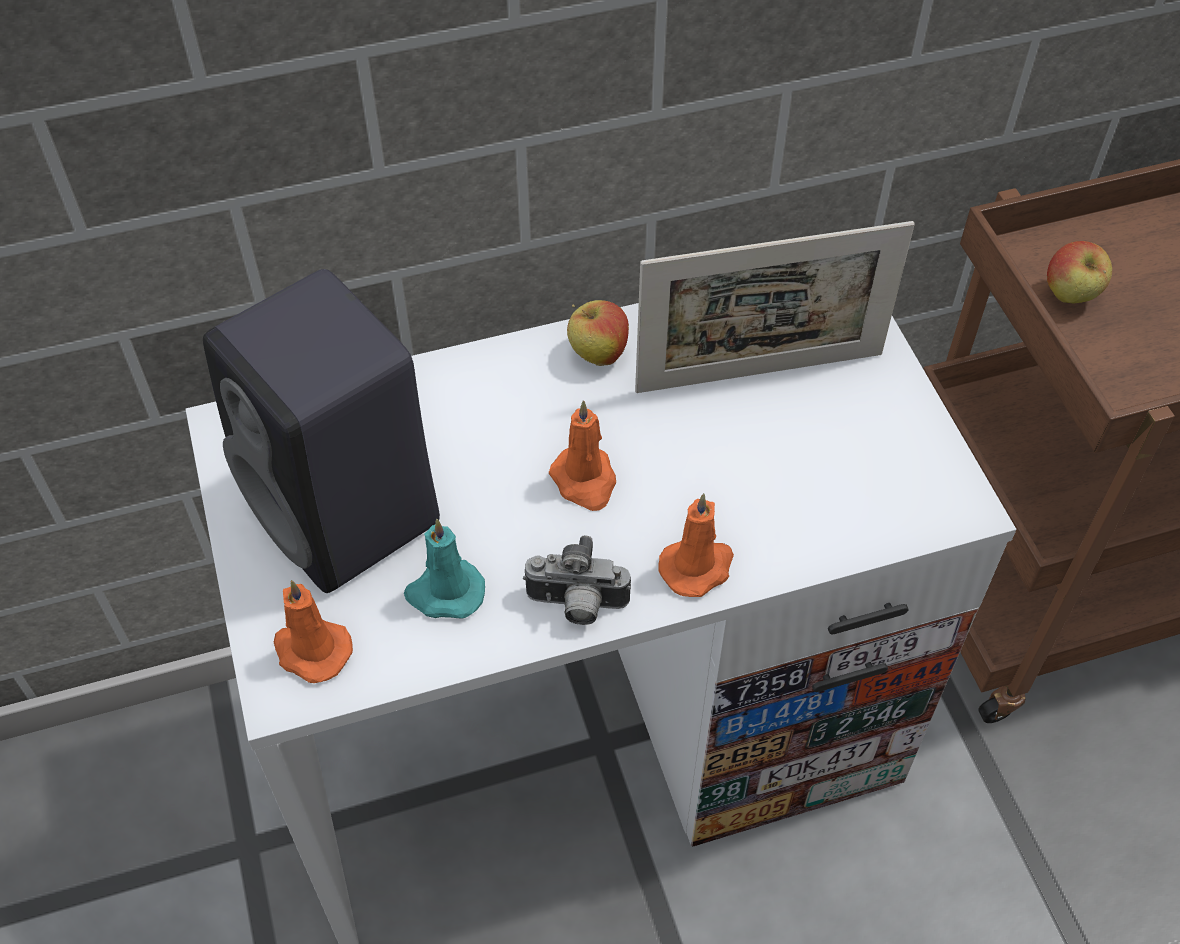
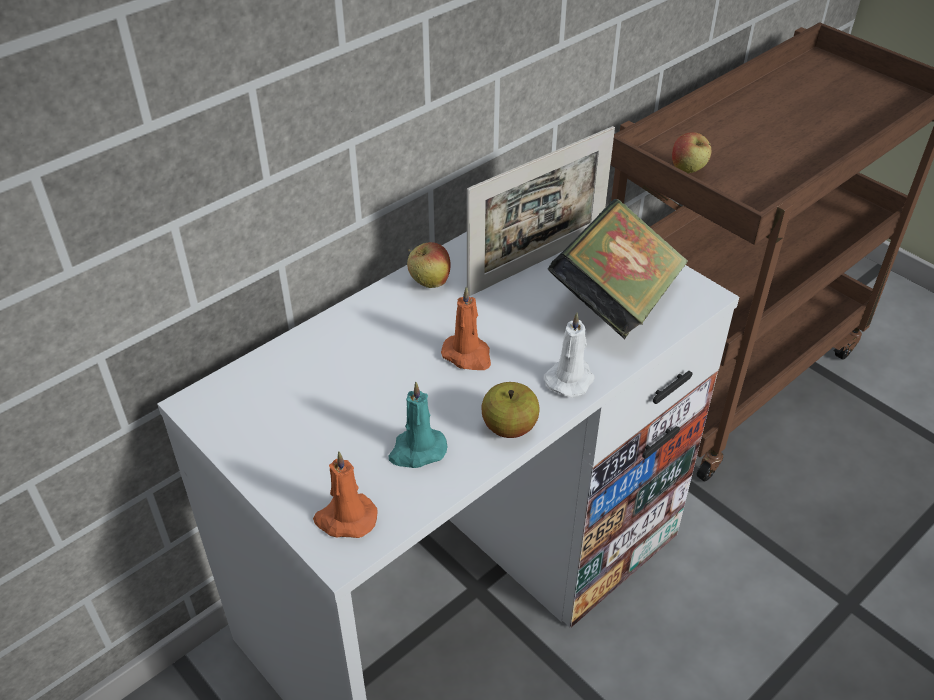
camera: 25 degrees left, 10 degrees down
black speaker [203,269,440,593] -> none
camera [523,535,631,625] -> apple [481,382,540,438]
orange candle [658,493,734,597] -> white candle [544,312,595,397]
none -> book [548,199,688,339]

